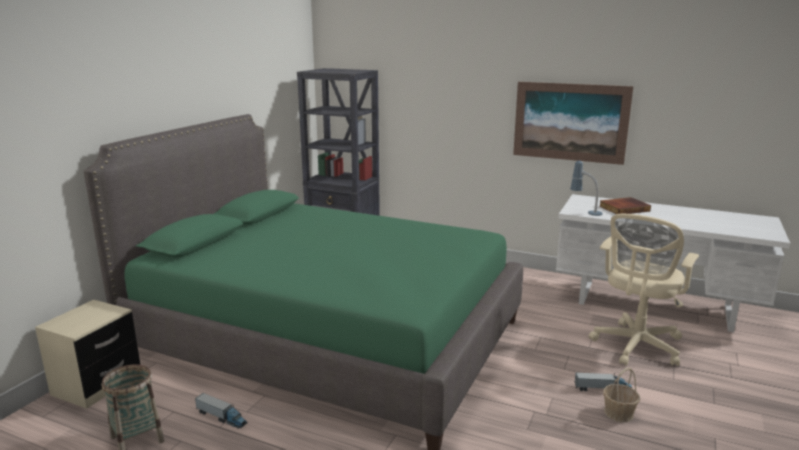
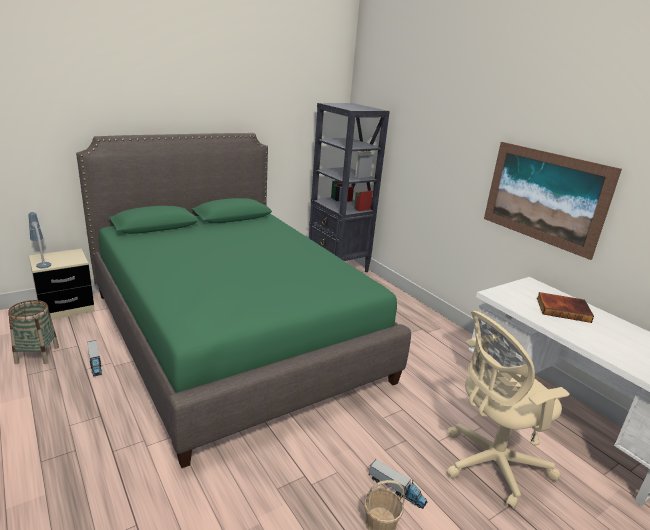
camera: 30 degrees right, 5 degrees up
table lamp [570,161,603,216] -> table lamp moved to [28,212,51,268]

